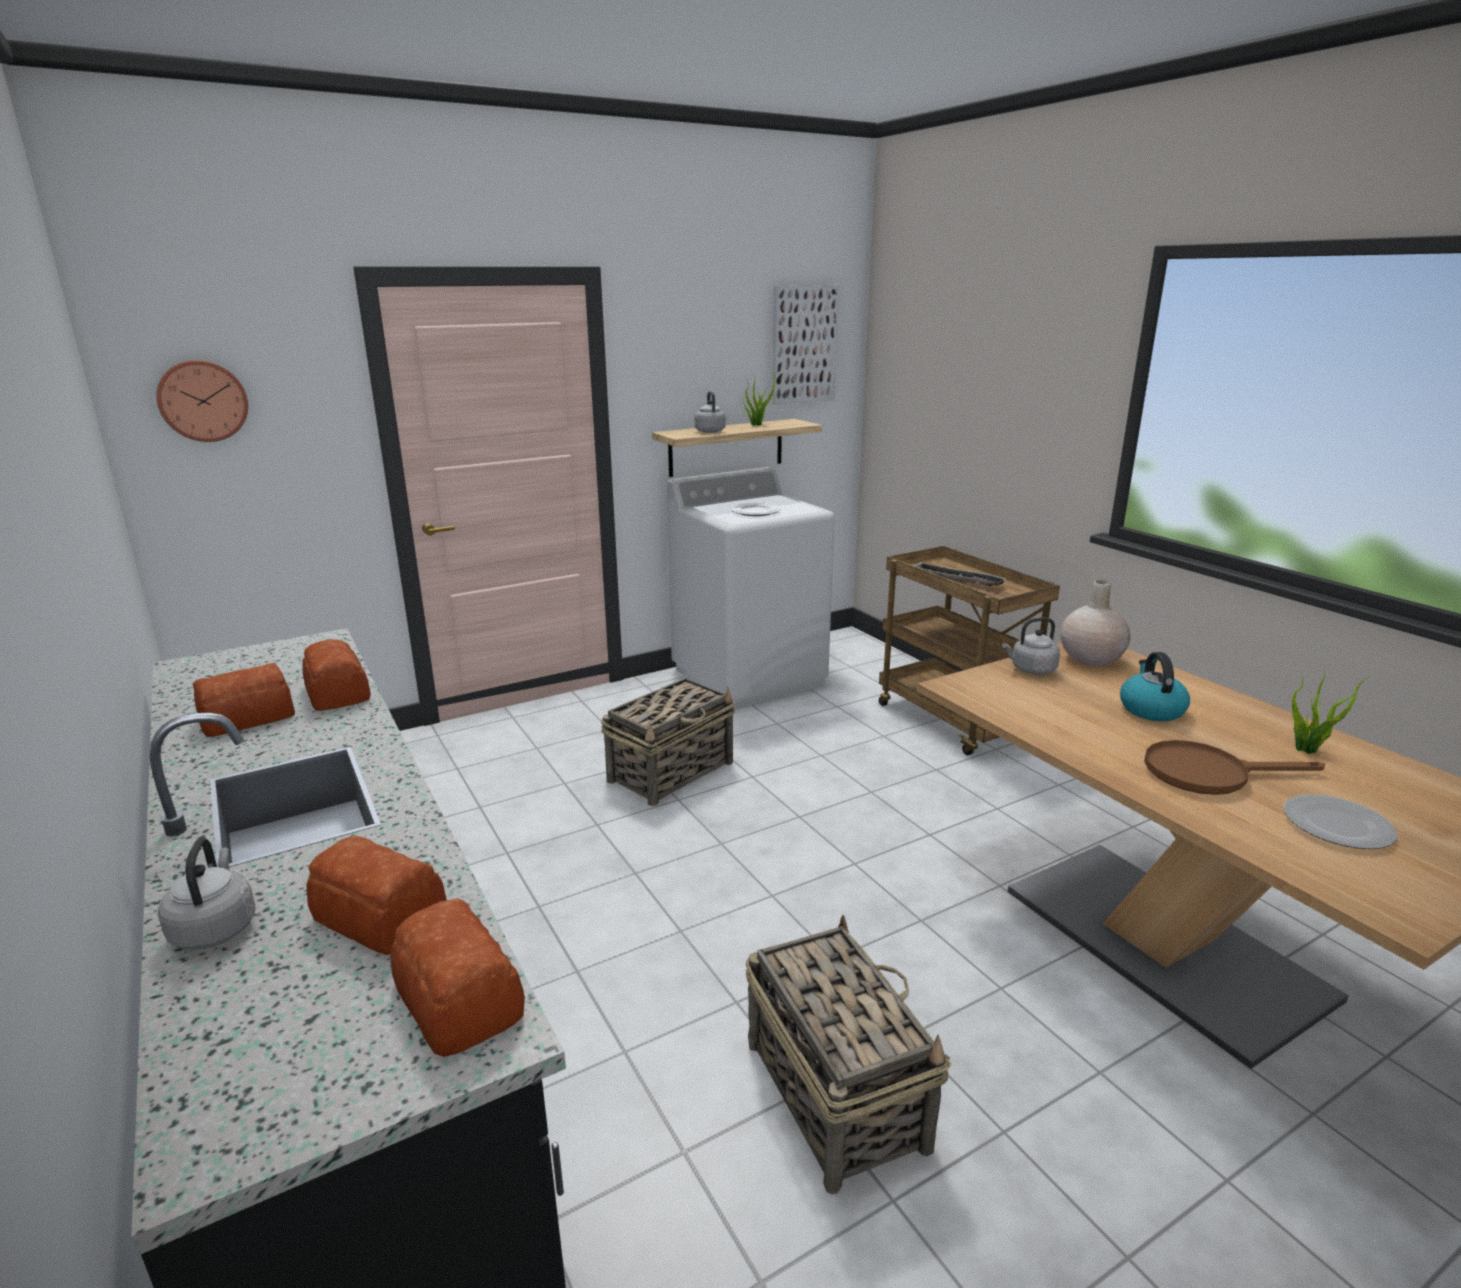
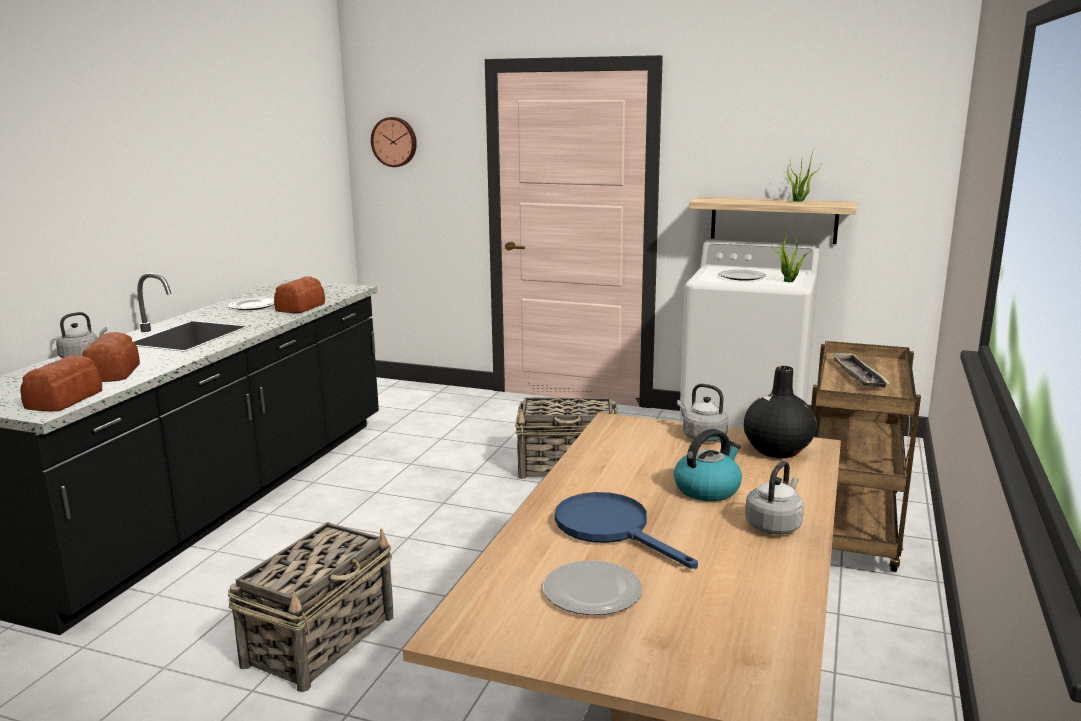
camera: 50 degrees right, 5 degrees down
bread [193,663,295,737] -> plate [228,298,274,310]
grey kettle [694,391,726,433] -> grey kettle moved to [745,461,804,535]
picture [772,285,839,405] -> none
beige vase [1060,580,1130,666] -> black vase [744,366,817,459]
brown frying pan [1144,740,1325,795] -> blue frying pan [555,492,698,569]
potted plant [1292,664,1370,754] -> potted plant moved to [772,230,812,282]

